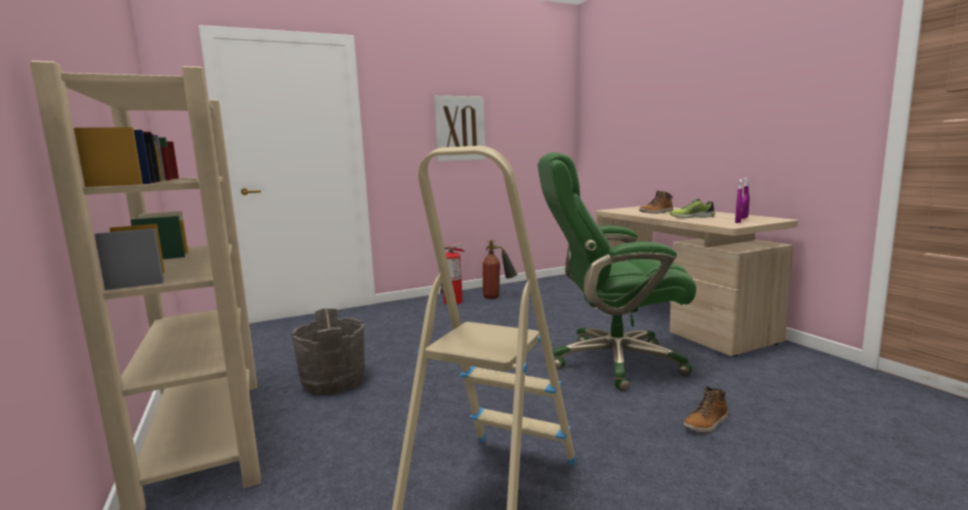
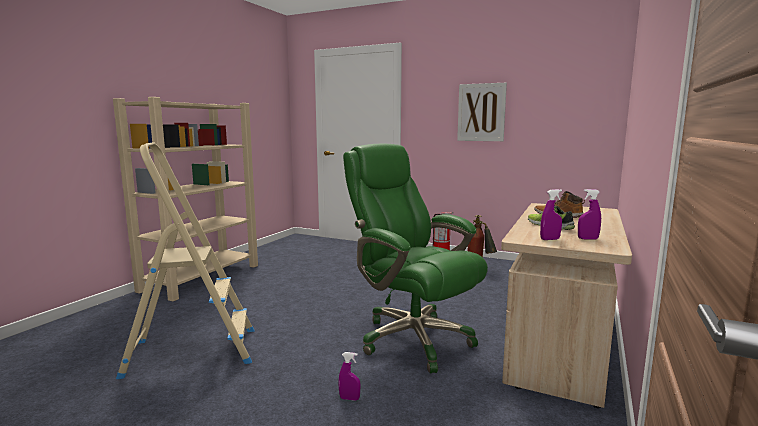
camera: 50 degrees right, 0 degrees up
grey bucket [291,309,365,395] -> none
boot [684,386,728,433] -> purple spray bottle [338,352,360,401]

